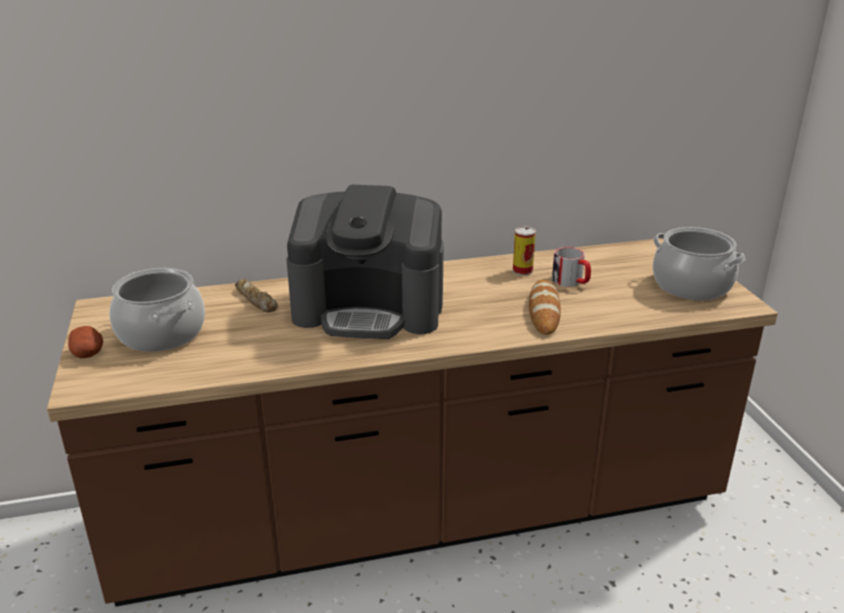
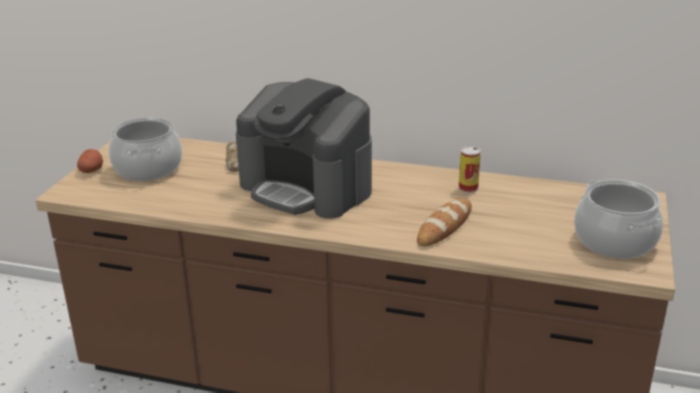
camera: 30 degrees right, 0 degrees up
mug [552,247,591,287] -> none

